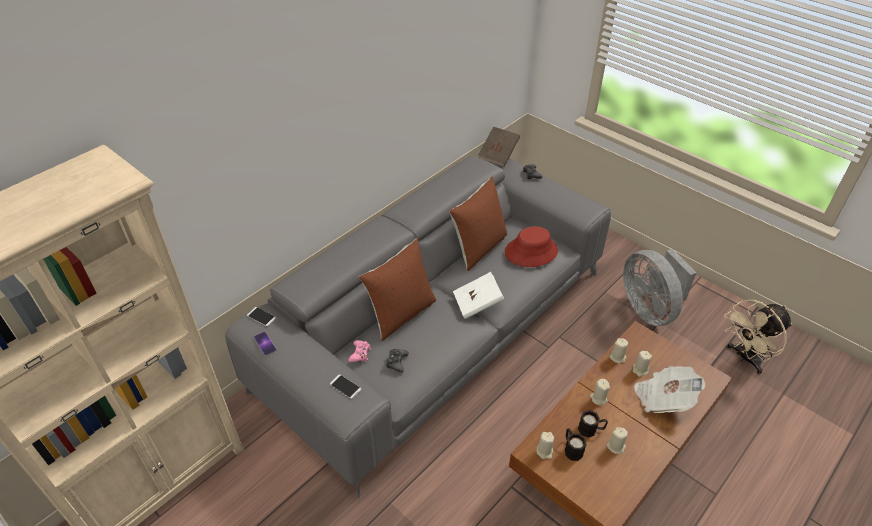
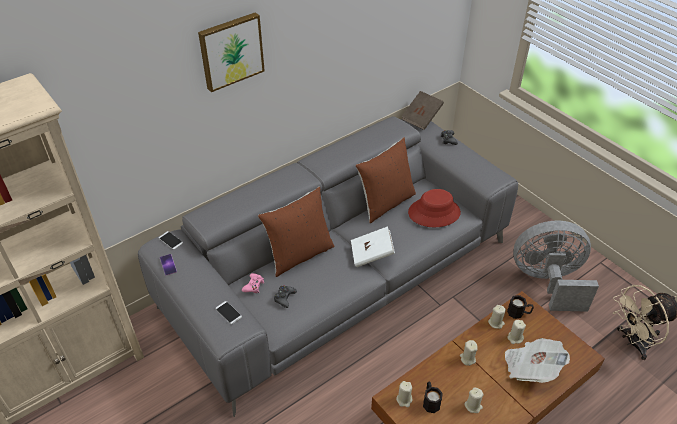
camera: 10 degrees right, 0 degrees up
black mug [578,410,608,438] -> black mug moved to [507,295,534,319]
grey fan [623,249,696,326] -> grey fan turned 105 degrees clockwise [513,220,599,312]
none -> picture [198,12,265,92]

